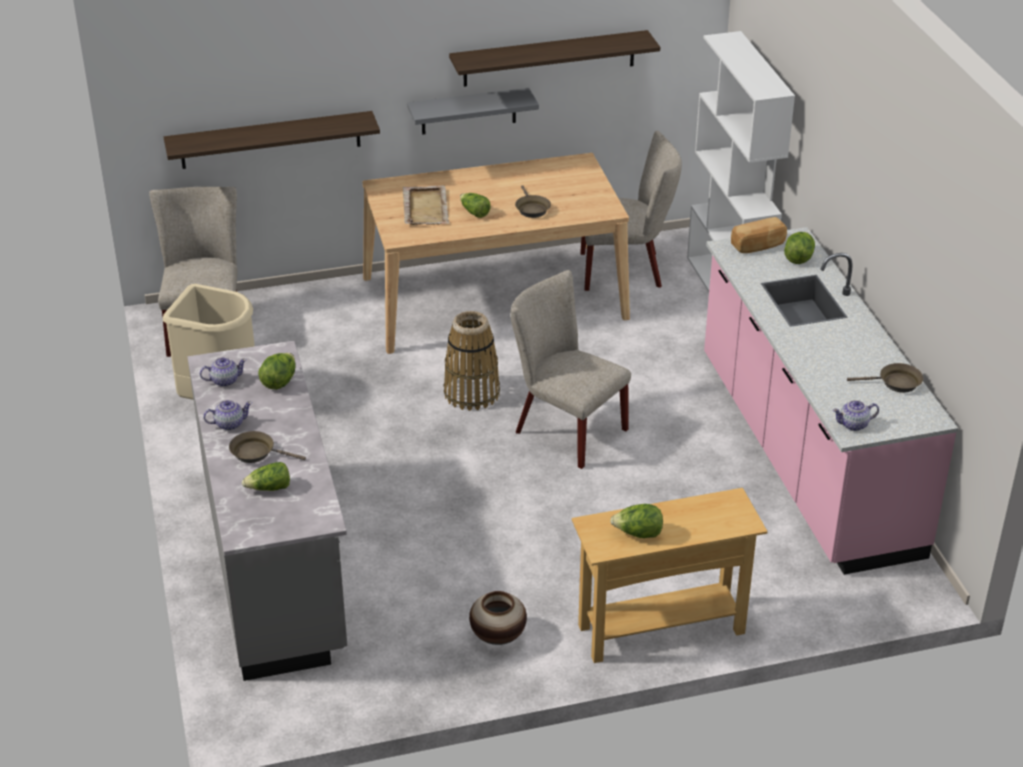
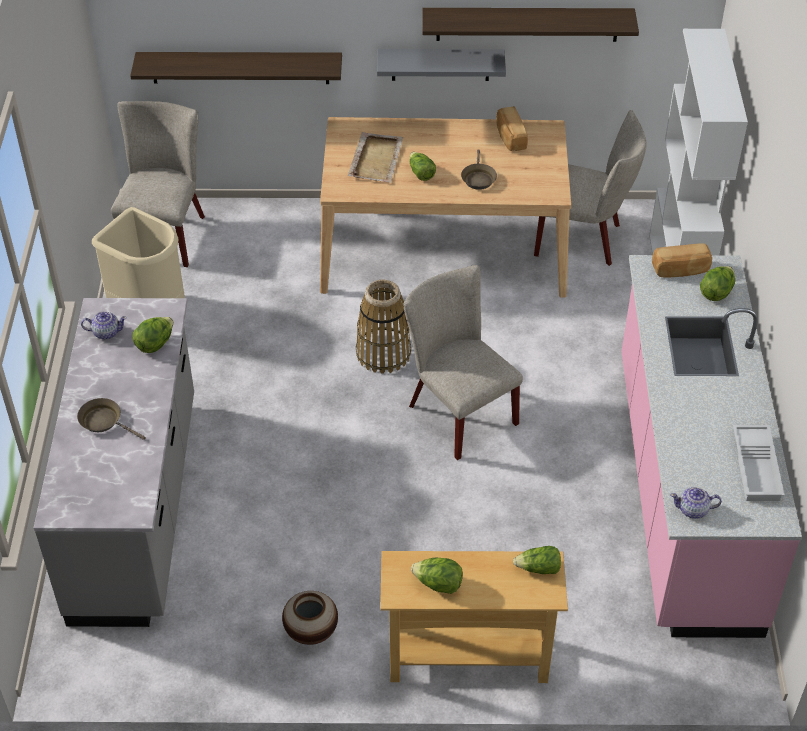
camera: 15 degrees right, 10 degrees up
teapot [203,400,252,430] -> none
lettuce [242,462,290,491] -> lettuce moved to [513,546,561,574]
brown frying pan [847,363,923,393] -> white tray [733,425,784,501]
none -> bread [496,106,528,151]

